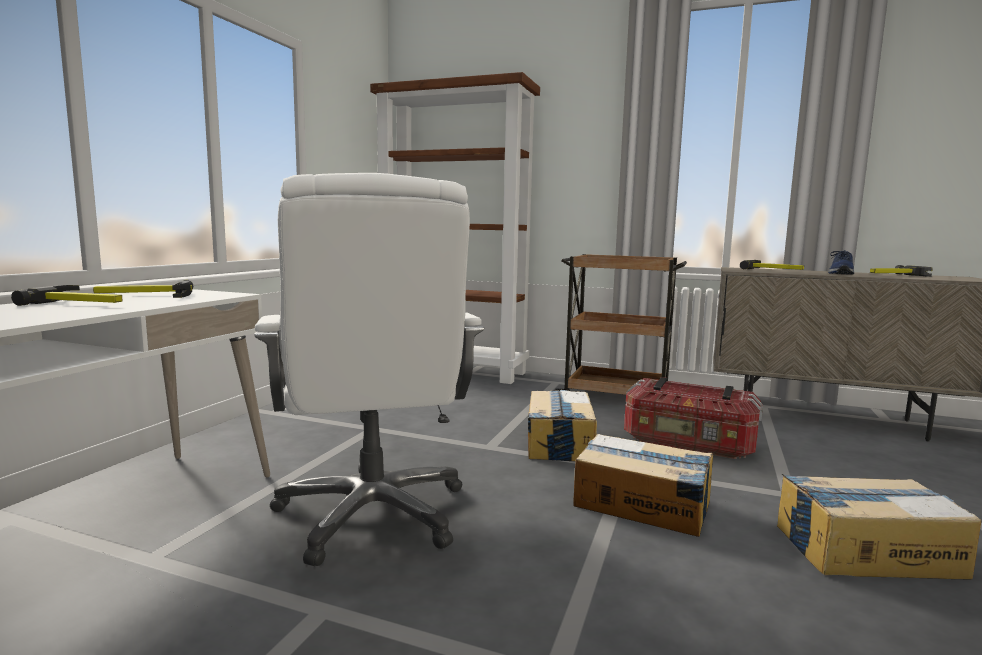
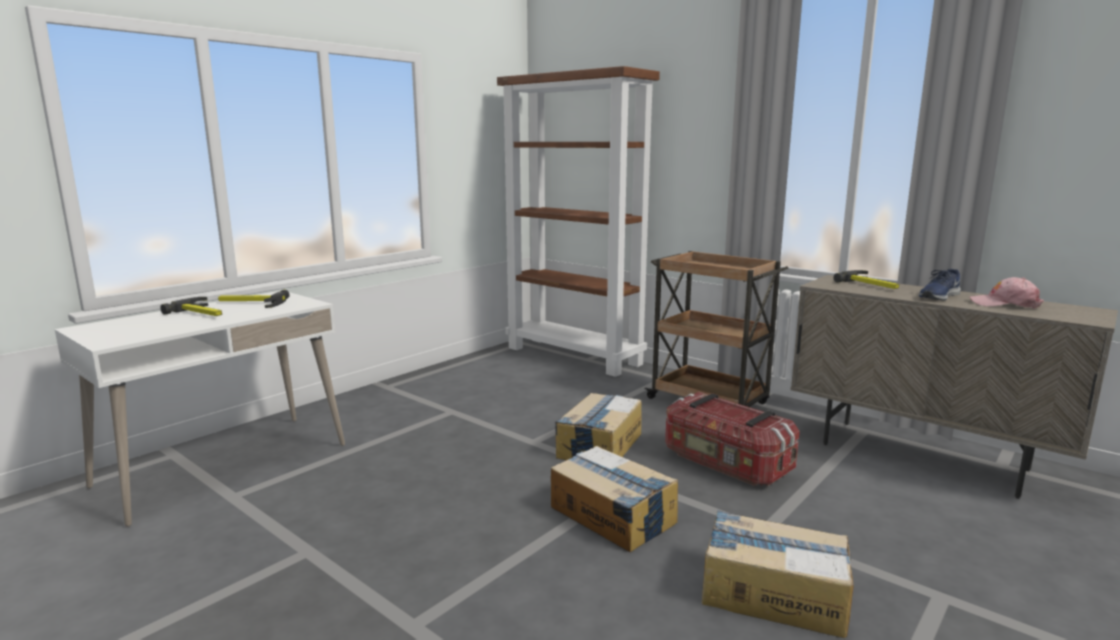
camera: 20 degrees right, 5 degrees up
white office chair [254,173,484,566] -> none
hammer [870,265,933,277] -> pink cap [969,277,1044,308]

